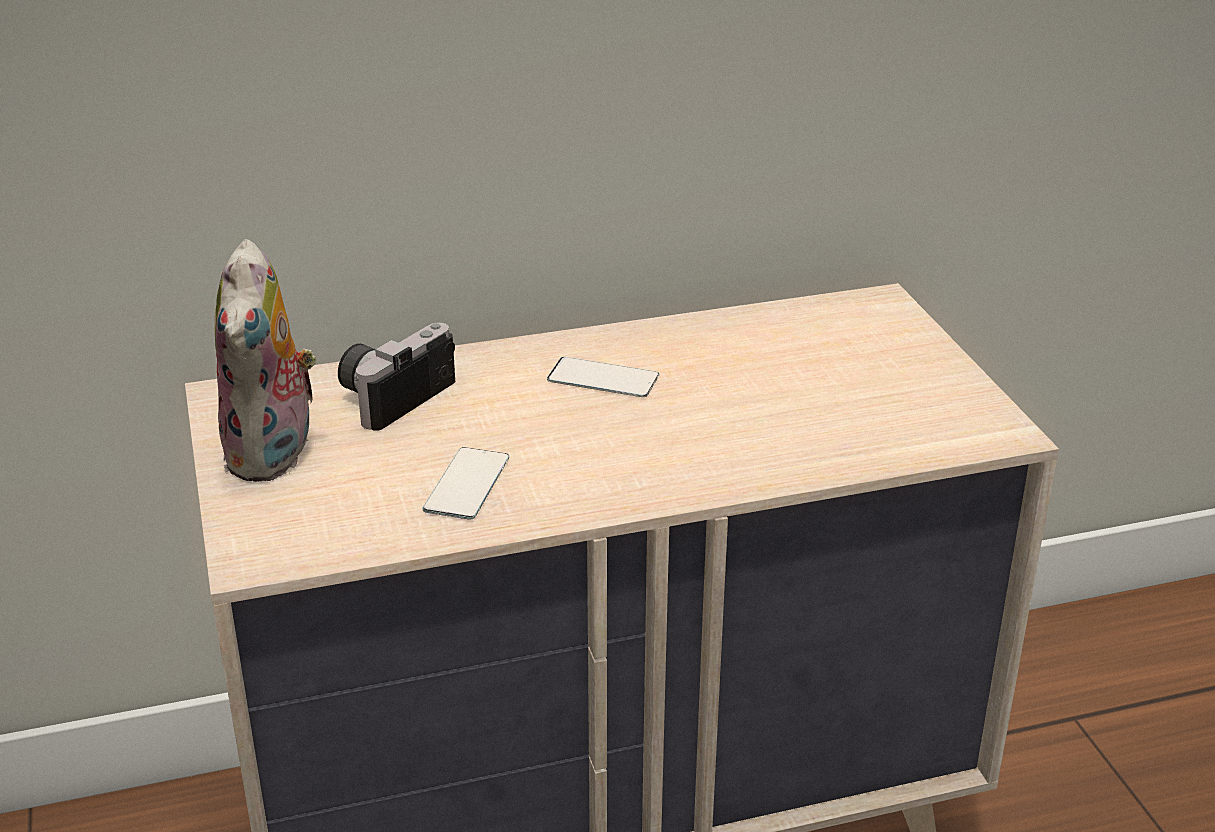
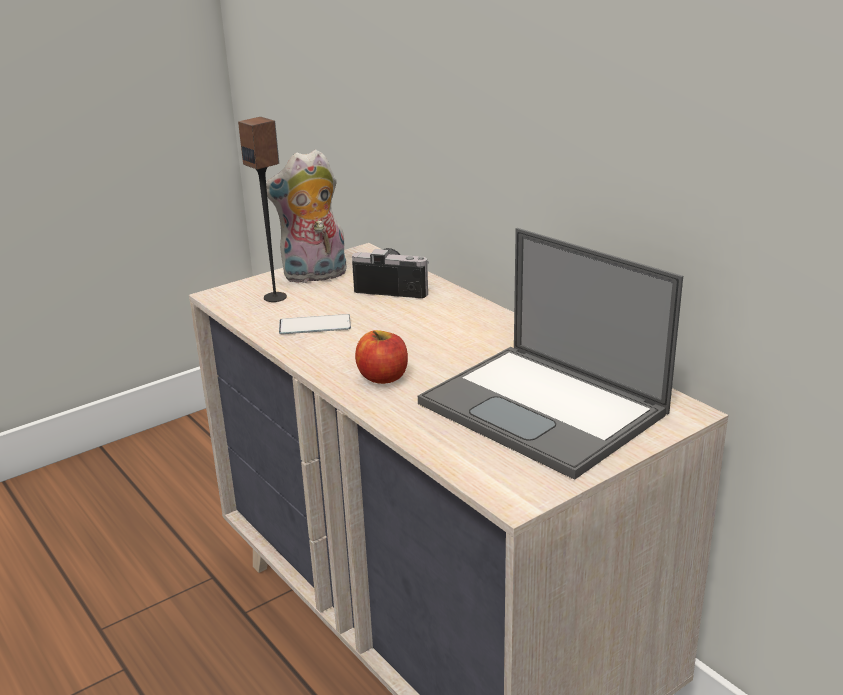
camera: 70 degrees right, 5 degrees down
phone [547,357,659,397] -> none
none -> speaker [238,117,287,302]
none -> apple [355,330,408,384]
none -> laptop [418,228,683,480]

